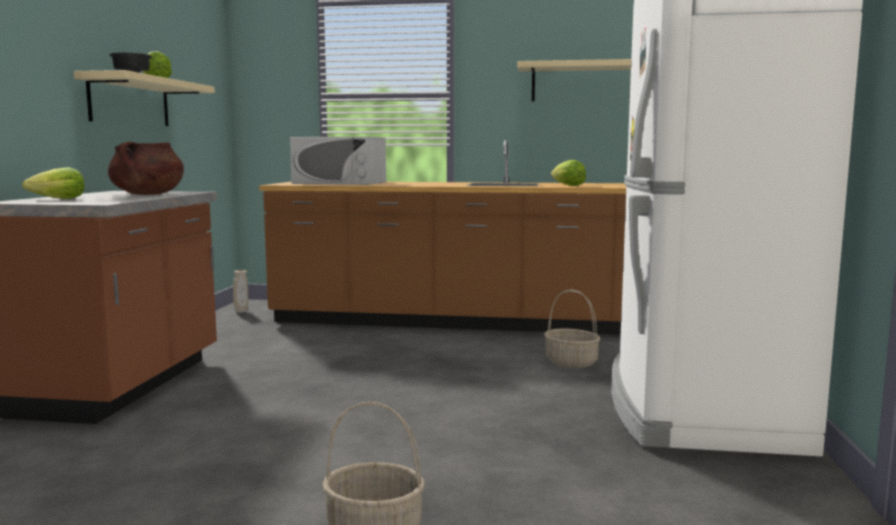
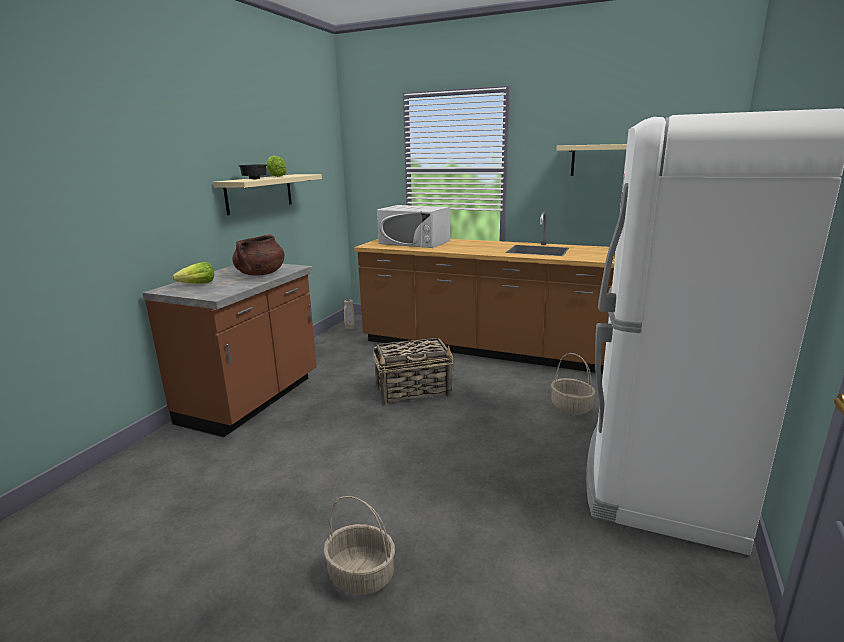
camera: 15 degrees right, 10 degrees up
lettuce [551,160,586,186] -> none
none -> basket [373,338,454,405]

